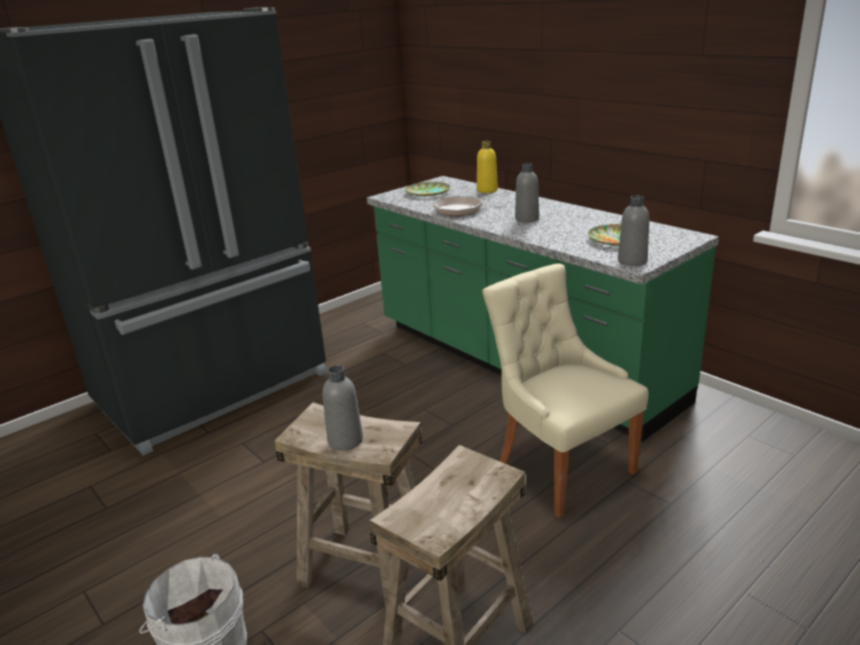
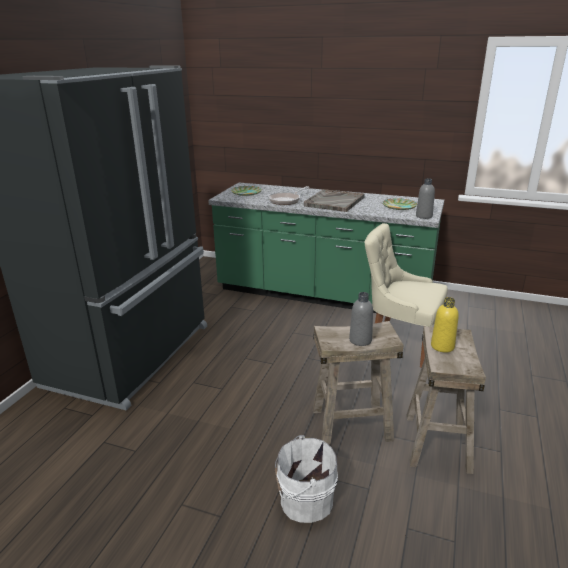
camera: 30 degrees left, 0 degrees up
yellow bottle [477,141,498,193] -> yellow bottle moved to [431,297,459,353]
grey bottle [515,163,539,223] -> grey tray [304,189,365,212]

